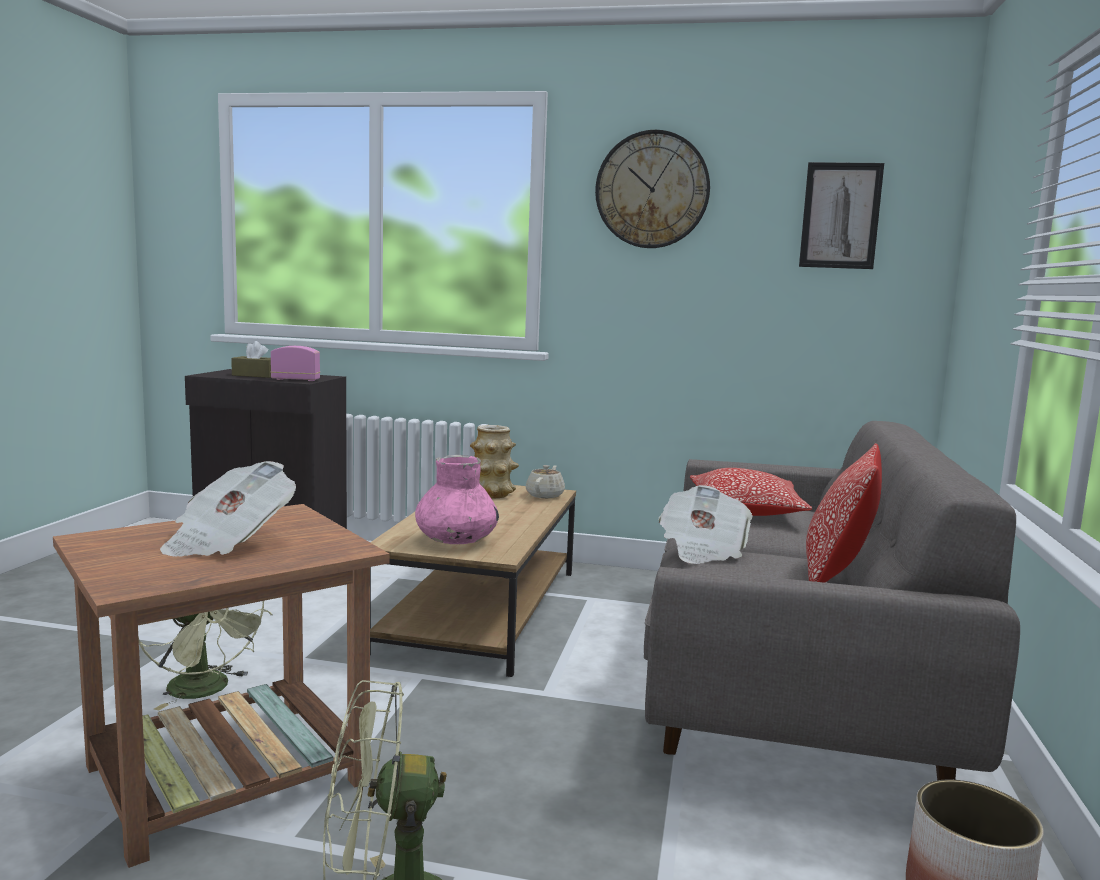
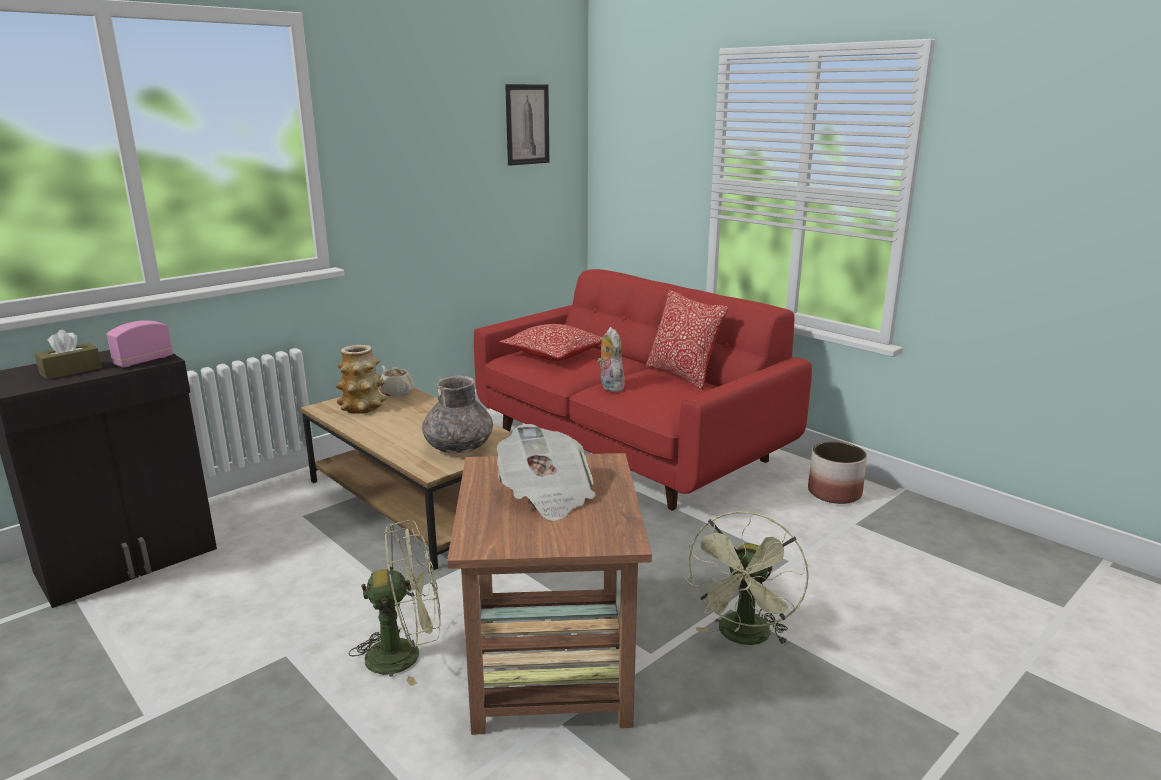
camera: 55 degrees left, 10 degrees up
pink vase [415,455,499,544] -> grey vase [422,376,493,453]
wall clock [595,130,710,248] -> none
grey sofa [644,421,1020,780] -> red sofa [474,269,812,510]
newspaper [658,485,753,564] -> plush toy [597,327,625,392]

